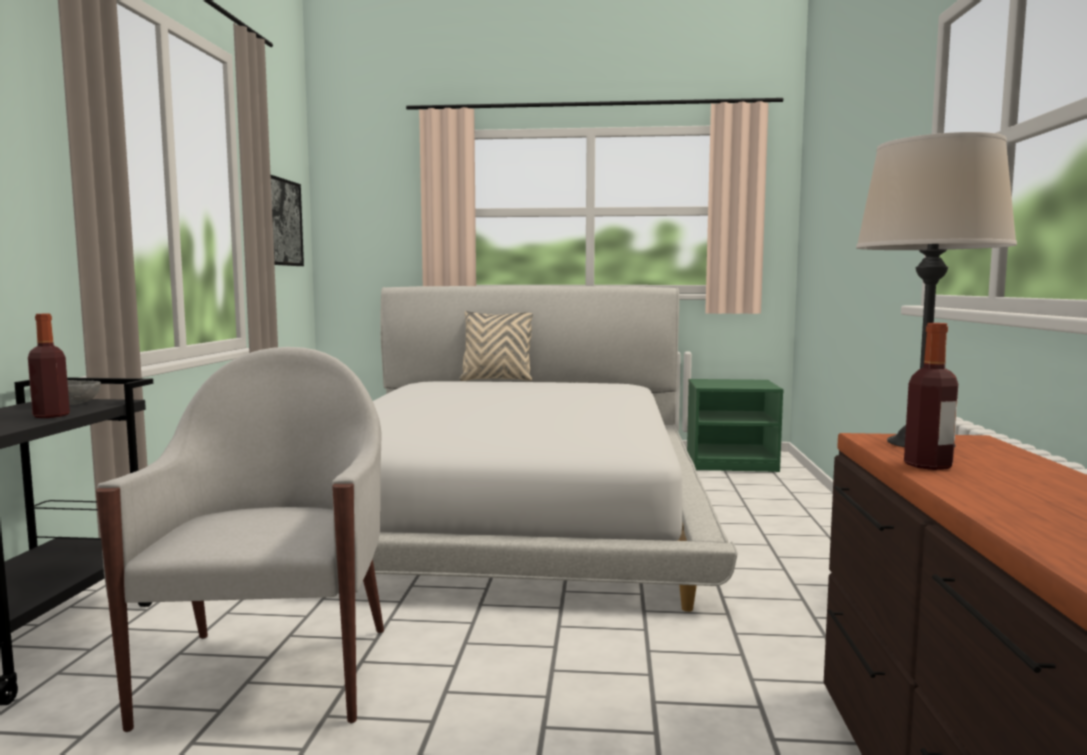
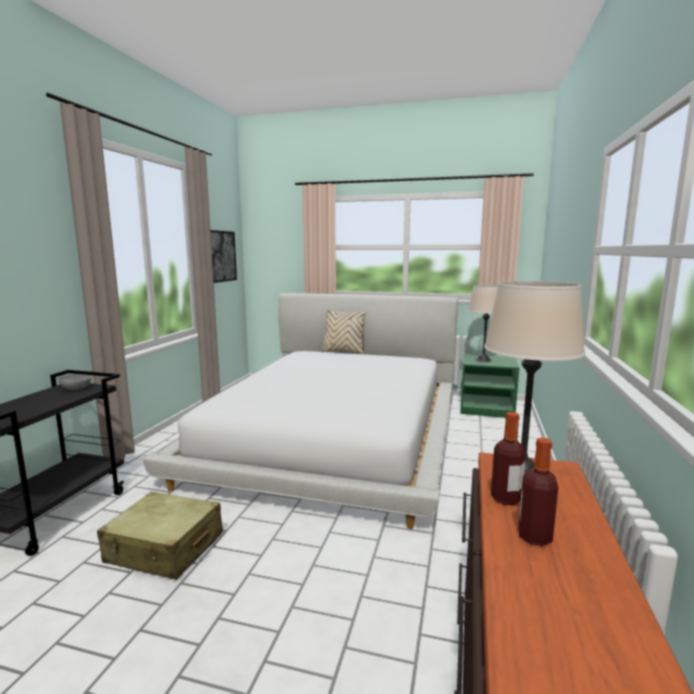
camera: 10 degrees right, 5 degrees up
bottle [28,314,70,418] -> bottle moved to [518,438,558,546]
white armchair [96,347,384,732] -> beige suitcase [97,492,223,580]
none -> beige table lamp [468,285,498,362]

